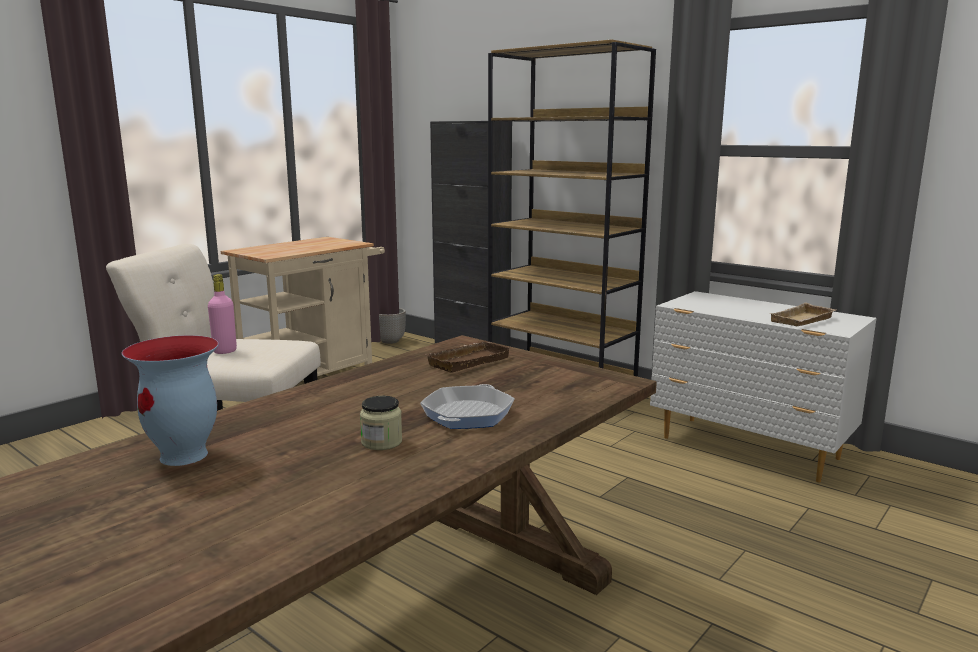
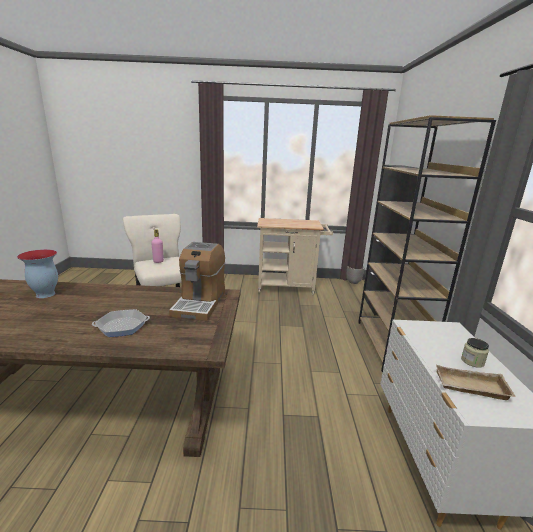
camera: 50 degrees right, 5 degrees up
jar [360,396,402,450] -> jar moved to [461,338,489,367]
brown tray [424,341,511,373] -> coffee machine [169,242,225,321]

